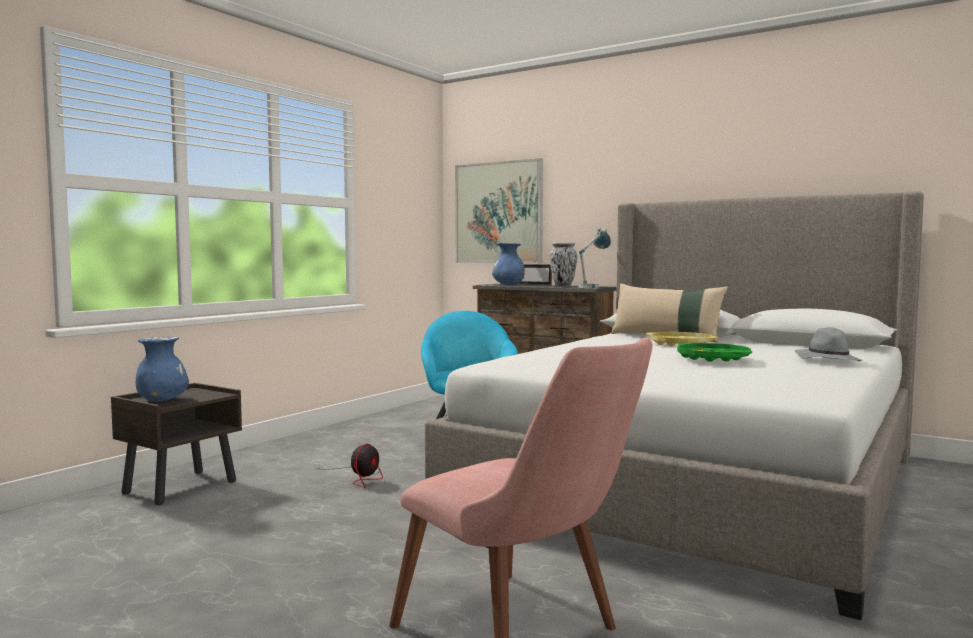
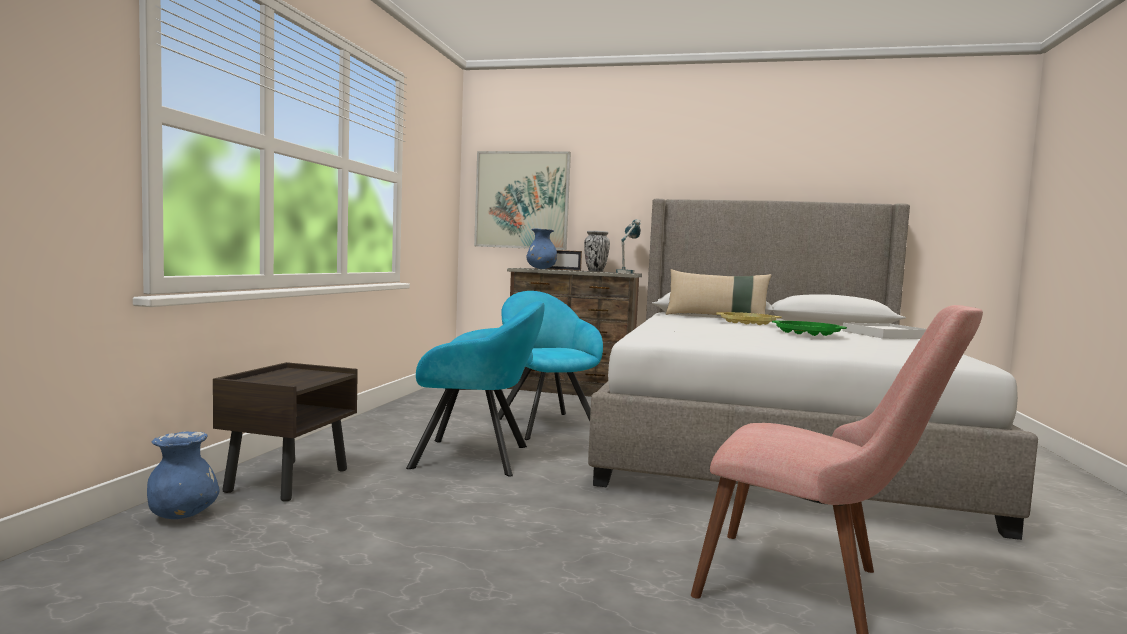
camera: 20 degrees left, 0 degrees up
blue vase [136,336,189,402] -> blue vase moved to [147,431,220,519]
fan [316,444,383,488] -> turquoise armchair [406,301,545,477]
grey hat [795,327,862,361] -> white tray [842,323,927,339]

